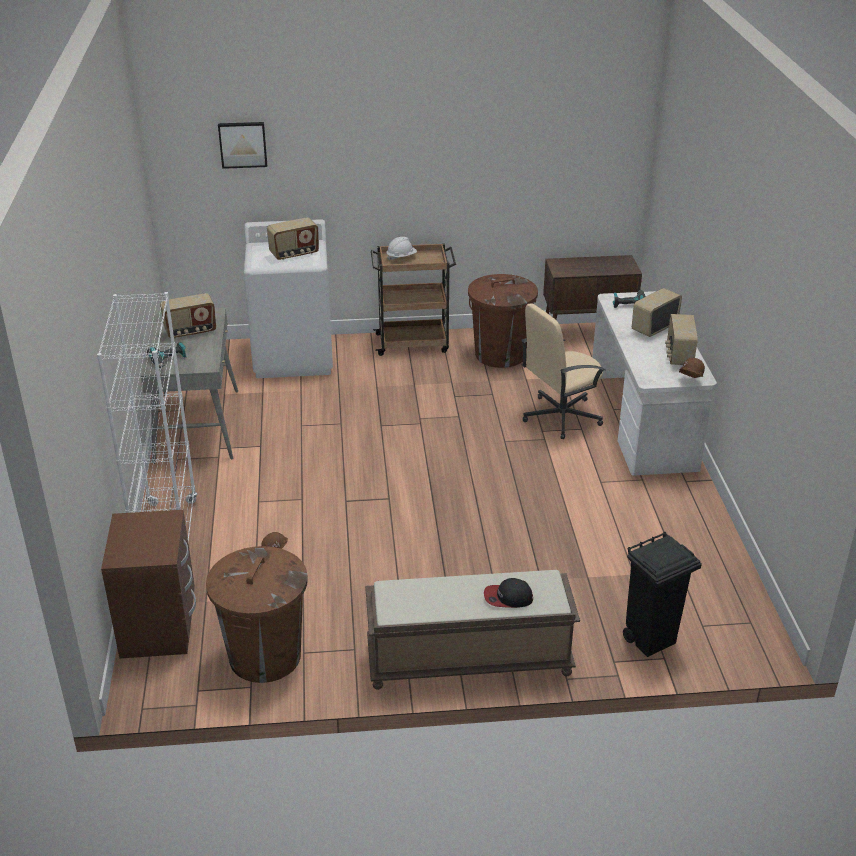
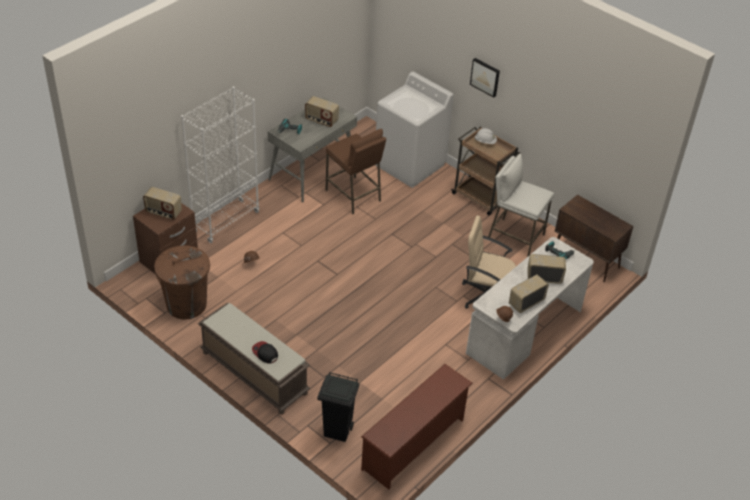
camera: 45 degrees right, 10 degrees up
picture [218,122,267,169] -> picture moved to [470,58,500,98]
radio [267,217,319,260] -> radio moved to [143,187,182,220]
brown trash can [468,274,538,368] -> white stool [488,154,554,257]
none -> brown stool [326,129,386,214]
none -> brown shoe rack [361,364,473,489]

